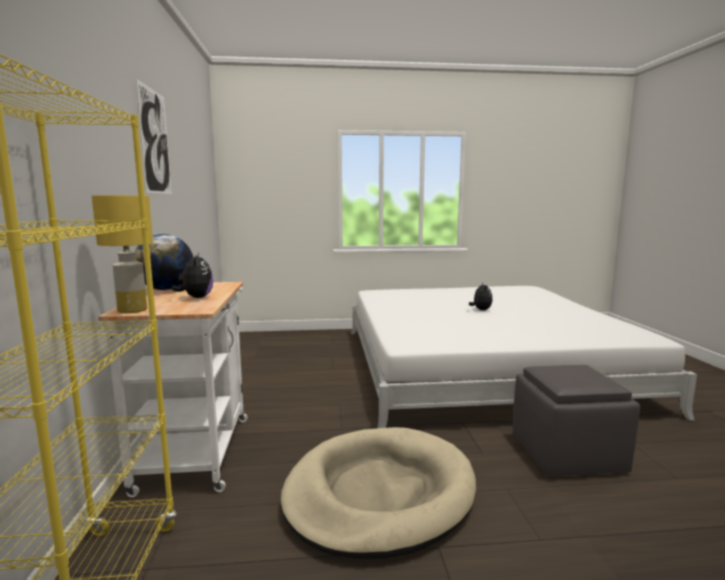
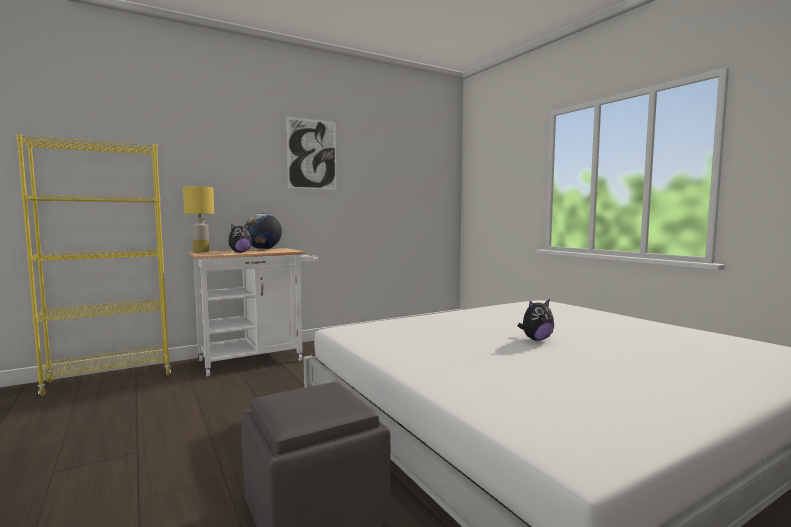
camera: 65 degrees right, 5 degrees down
beige dog bed [281,427,476,559] -> none

